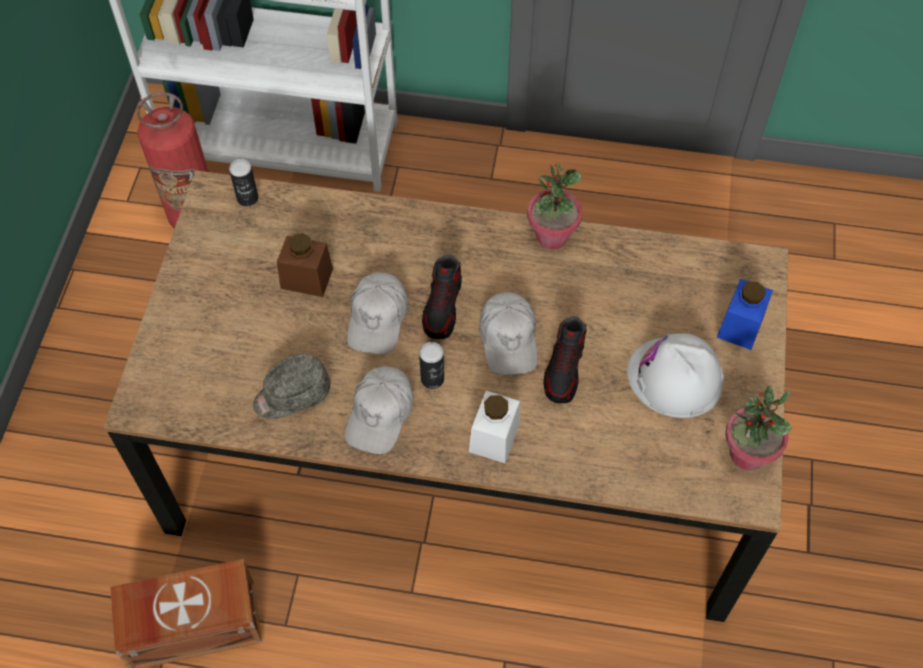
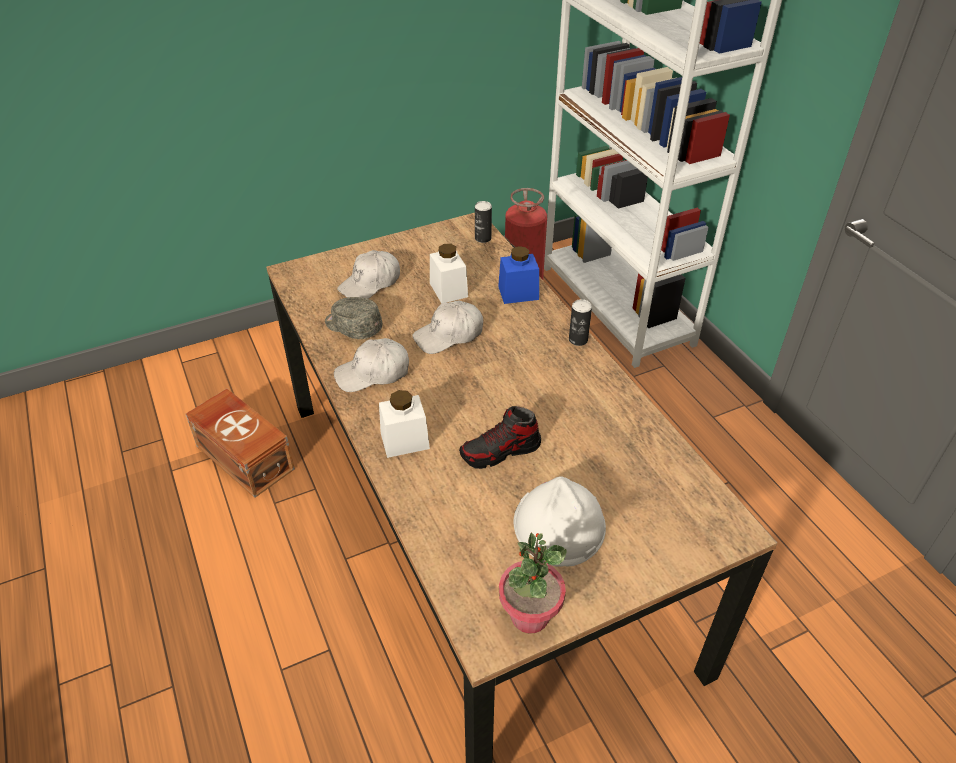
camera: 55 degrees right, 15 degrees down
brown jar [277,233,333,297] -> white jar [430,244,468,304]
can [419,342,444,389] -> can moved to [569,299,592,346]
shoe [422,254,462,339] -> none
white cap [479,292,538,375] -> white cap moved to [337,250,400,299]
potted plant [527,163,582,249] -> none
blue jar [717,279,773,350] -> blue jar moved to [498,246,539,304]

